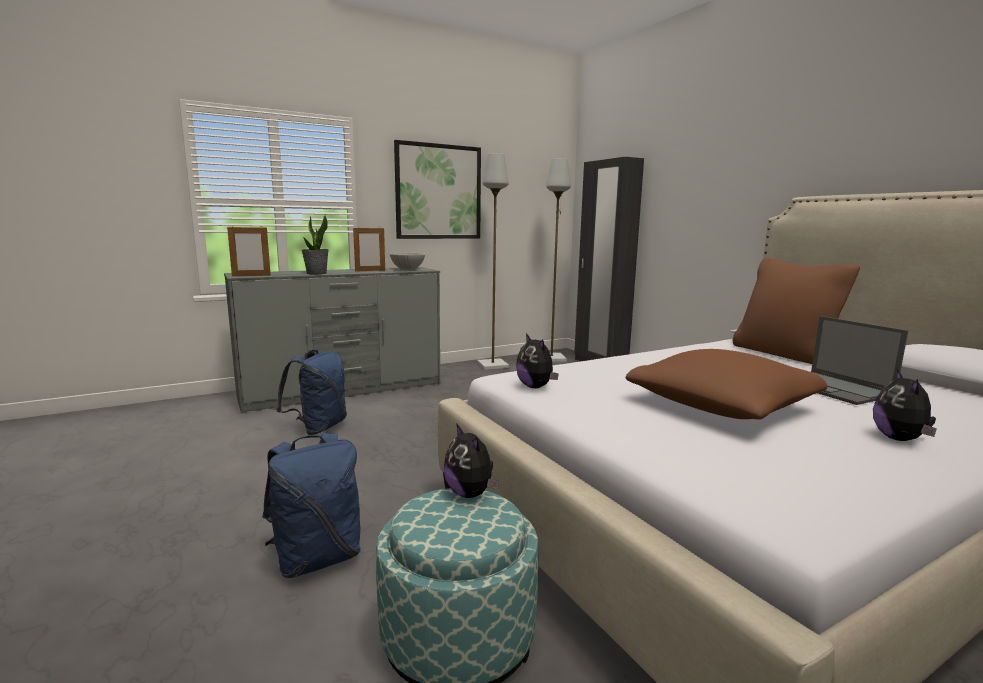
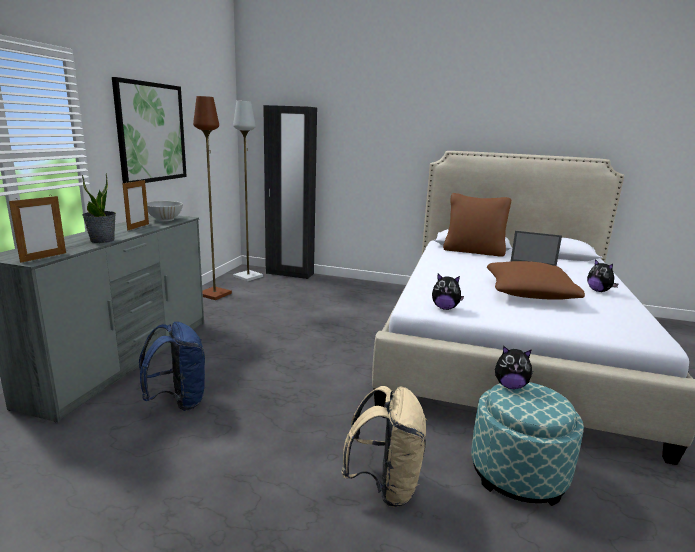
camera: 45 degrees left, 5 degrees up
blue backpack [262,433,361,578] -> beige backpack [341,386,427,507]
grey floor lamp [477,153,509,370] -> brown floor lamp [193,96,232,300]

